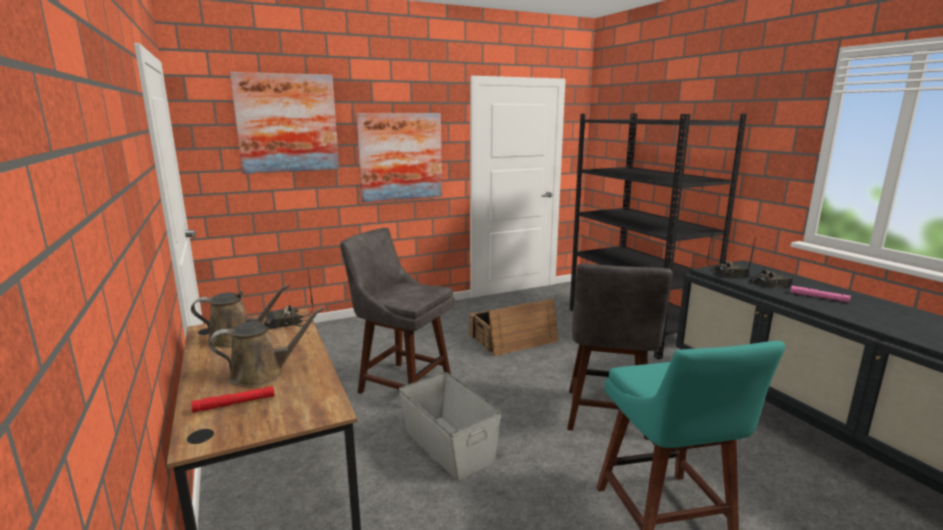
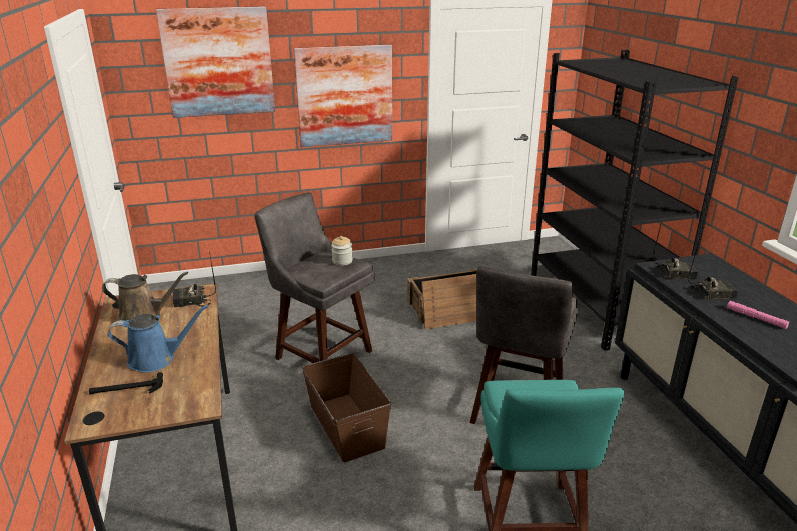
camera: 10 degrees right, 10 degrees up
red flashlight [192,386,275,413] -> hammer [89,372,163,394]
brown watering can [209,307,324,387] -> blue watering can [108,305,209,373]
grey storage box [399,372,501,481] -> brown storage box [302,353,391,463]
none -> jar [331,236,353,265]

